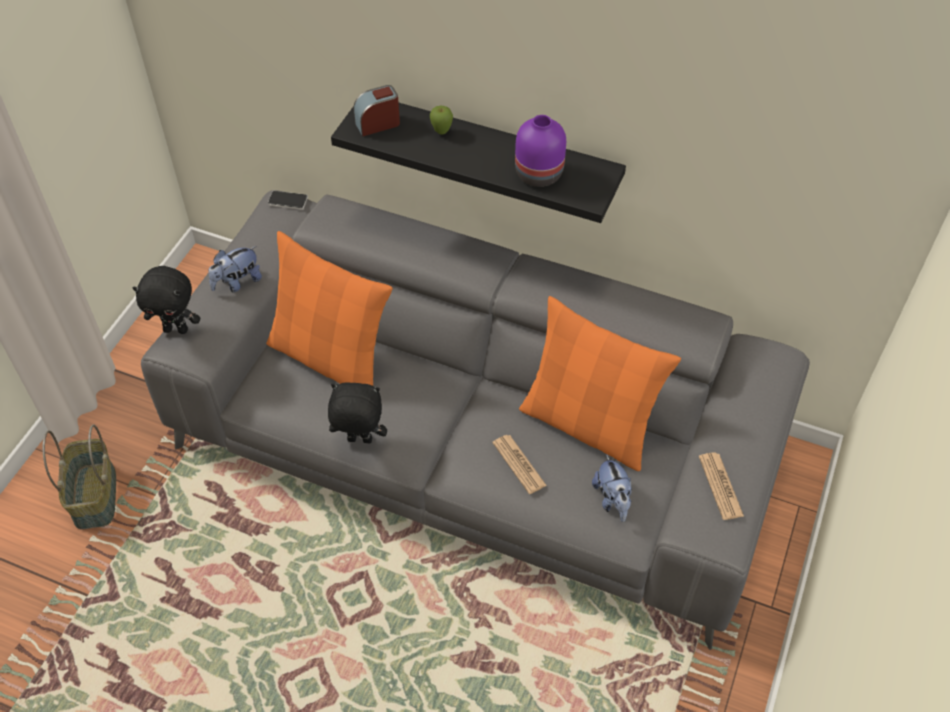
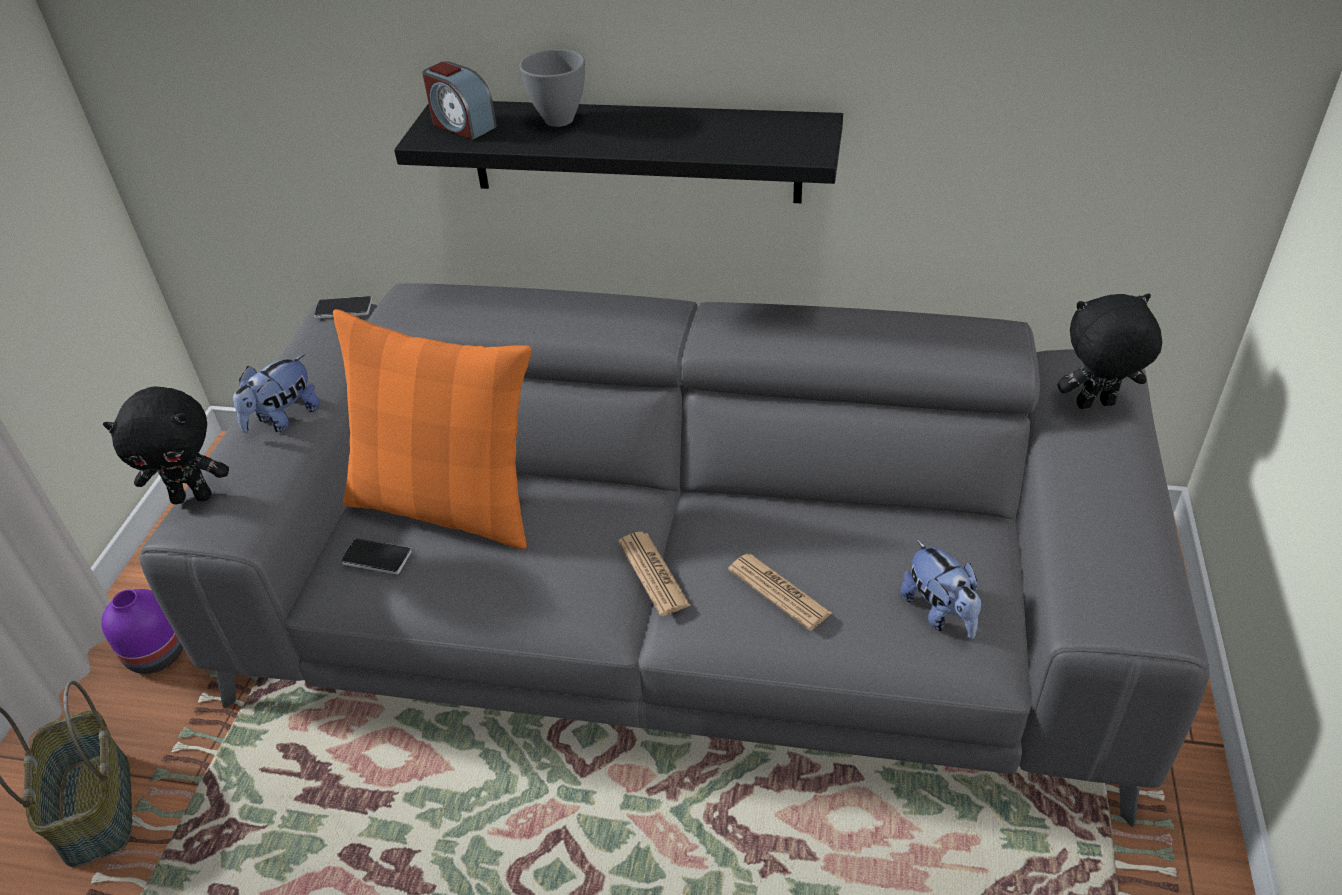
camera: 10 degrees left, 10 degrees down
black plush toy [328,382,387,443] -> black plush toy moved to [1057,294,1162,409]
alarm clock [354,85,400,136] -> alarm clock turned 105 degrees counterclockwise [422,61,497,140]
apple [430,106,453,135] -> grey bowl [519,49,585,127]
purple vase [515,115,566,187] -> purple vase moved to [101,589,183,674]
orange pillow [519,296,681,471] -> none
newspaper [699,452,744,520] -> newspaper moved to [618,532,691,616]
none -> phone [341,538,412,574]

